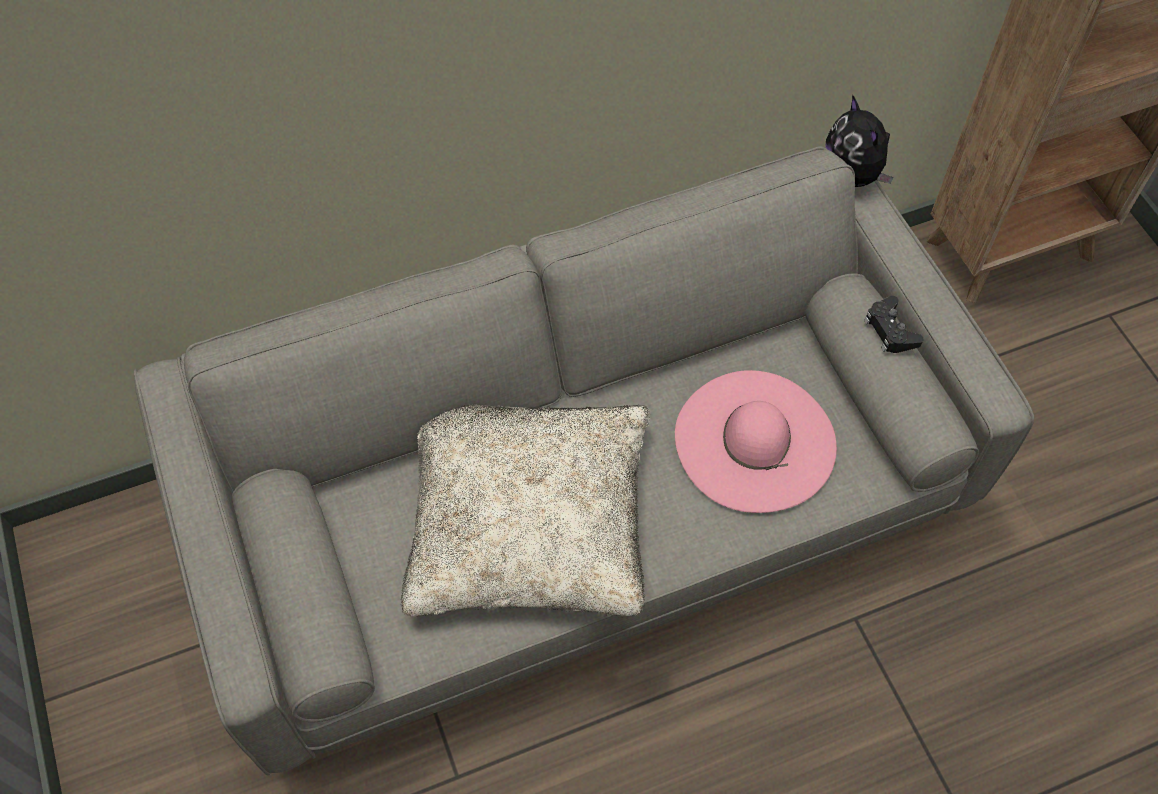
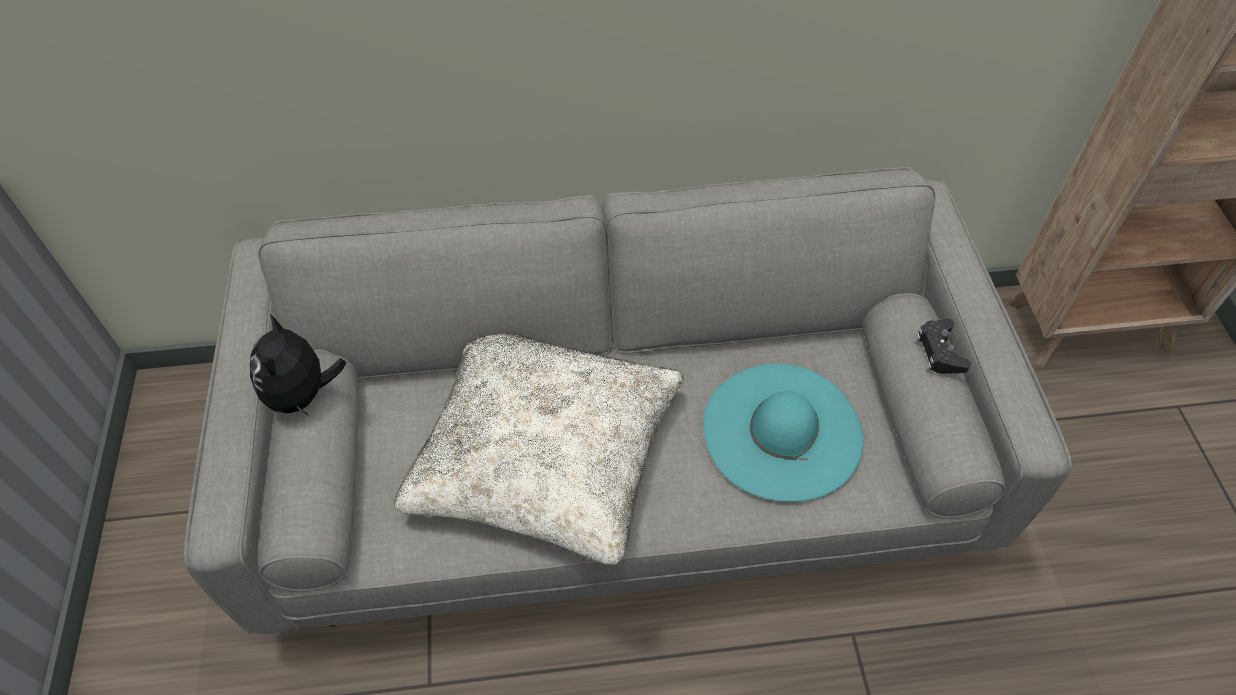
camera: 15 degrees right, 5 degrees down
pink hat [675,370,837,513] -> turquoise hat [704,363,864,502]
plush toy [825,95,893,187] -> plush toy moved to [250,314,347,417]

